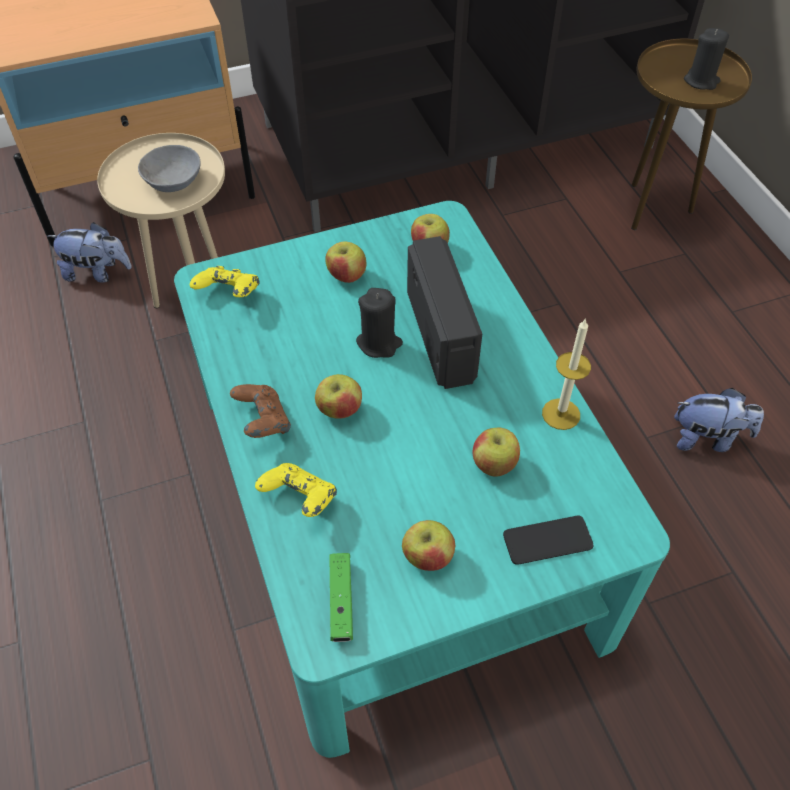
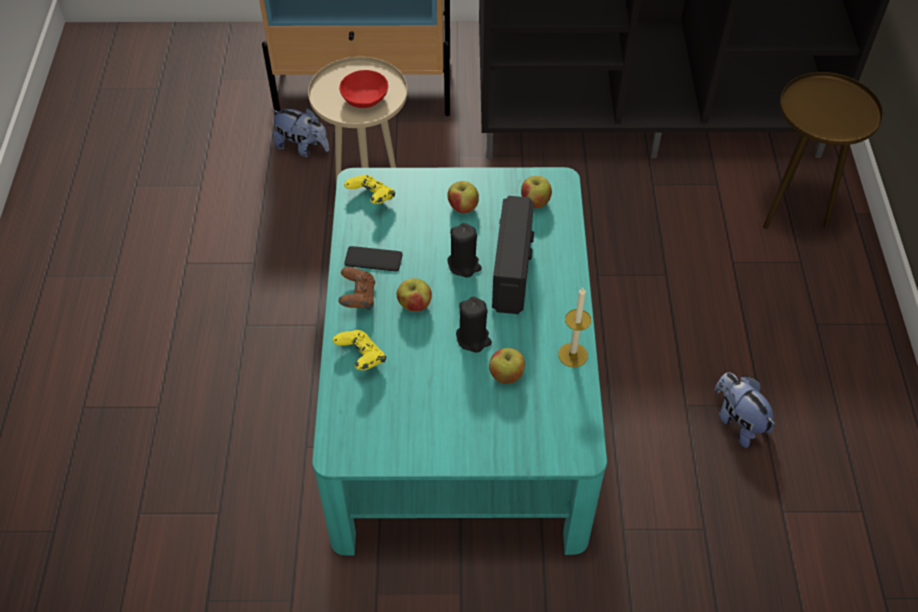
camera: 20 degrees right, 0 degrees up
grey bowl [138,145,201,192] -> red bowl [339,70,388,108]
green game controller [329,553,353,642] -> none
apple [402,520,455,571] -> none
phone [503,516,594,565] -> phone moved to [344,246,402,271]
plush toy [674,388,764,452] -> plush toy turned 150 degrees counterclockwise [715,373,775,448]
black candle [684,28,729,90] -> black candle moved to [456,297,492,353]

